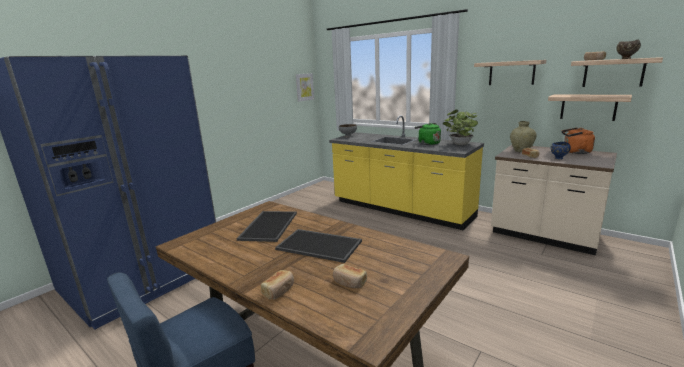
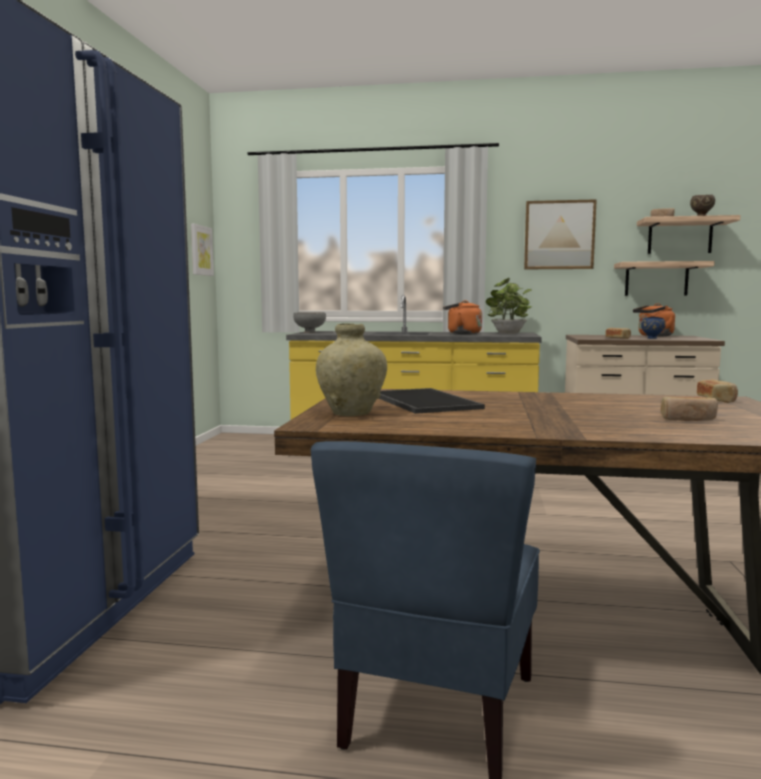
camera: 30 degrees left, 10 degrees down
bread [261,270,294,299] -> bread moved to [697,379,738,403]
tray [275,229,362,263] -> none
green kettle [414,123,441,145] -> orange kettle [443,300,482,334]
shelf [474,60,546,85] -> picture [524,199,597,269]
beige vase [510,121,536,152] -> beige vase moved to [316,323,387,416]

